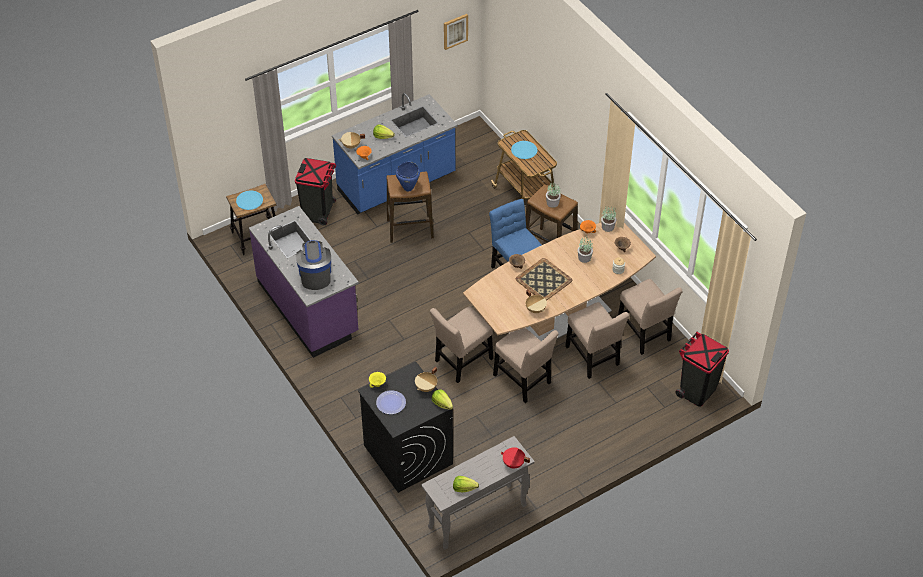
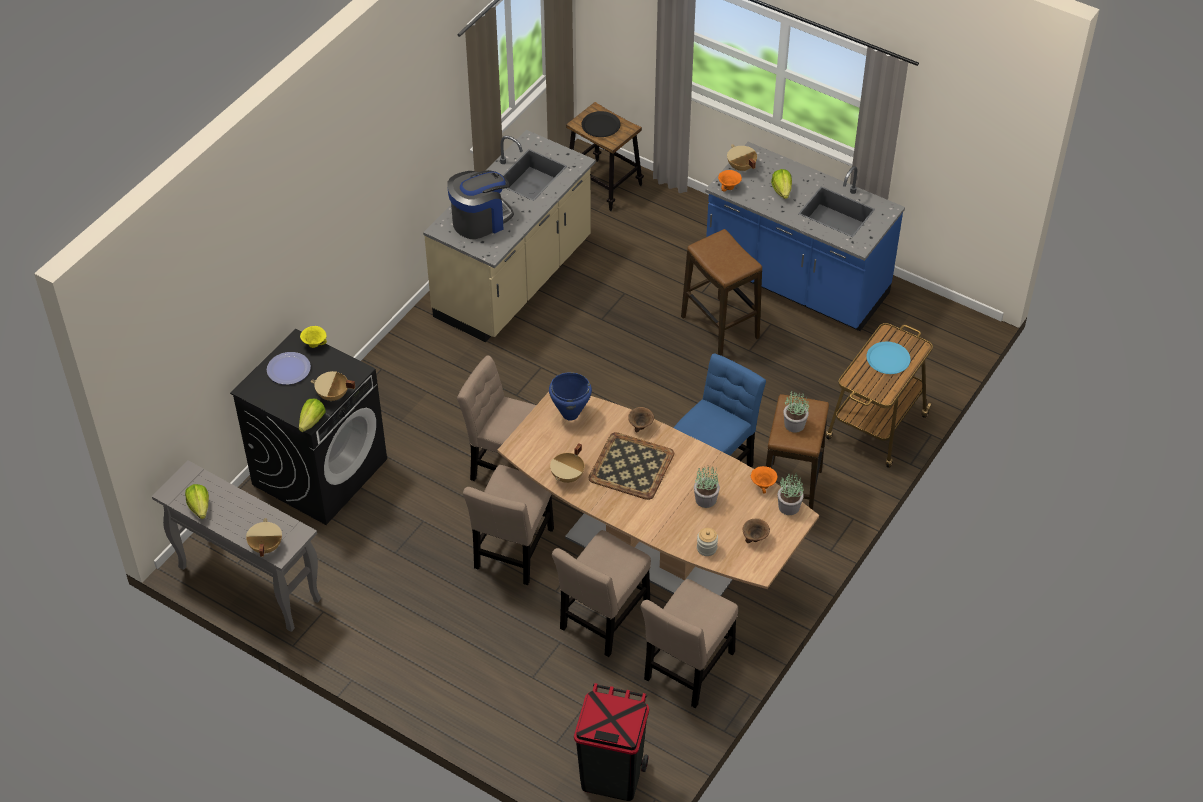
camera: 65 degrees right, 0 degrees up
blue plate [236,191,263,210] -> black plate [581,111,620,137]
purple counter [249,206,359,358] -> beige counter [423,130,596,342]
black trash can [295,158,336,225] -> none
blue cooking pot [396,162,420,191] -> blue cooking pot moved to [549,372,592,421]
picture [444,14,468,50] -> none
red cooking pot [500,447,530,468] -> beige cooking pot [246,518,282,557]

